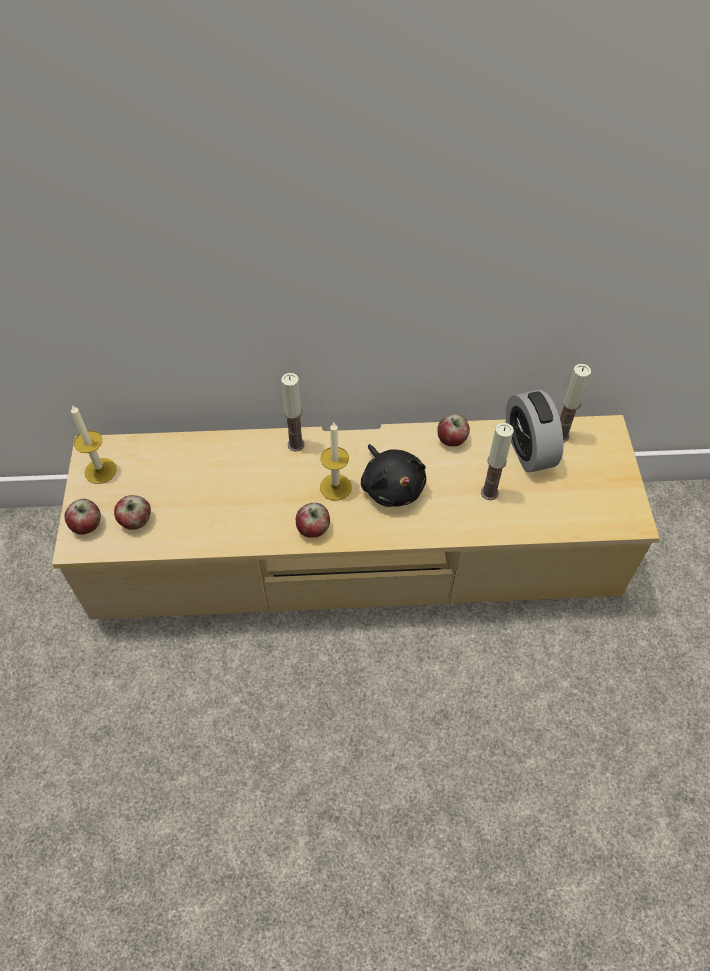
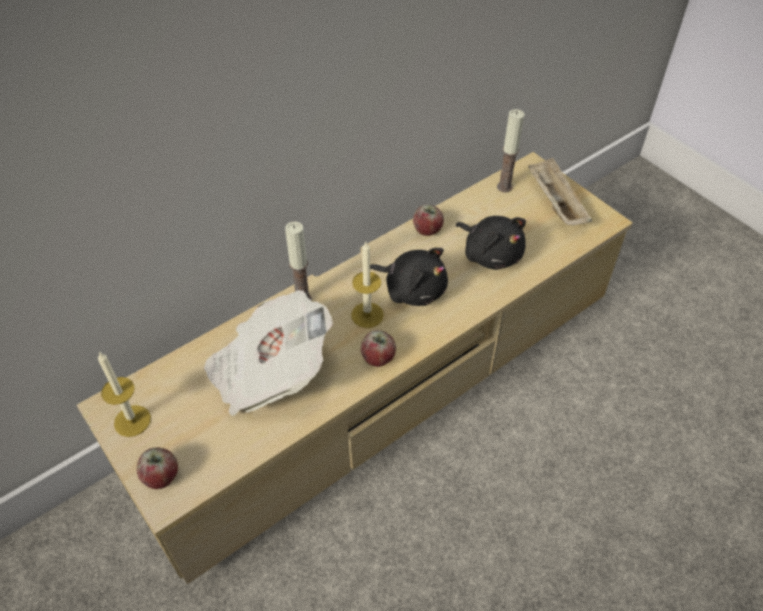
camera: 35 degrees left, 5 degrees down
apple [114,495,151,530] -> none
candle [481,423,514,500] -> black plush toy [456,216,526,270]
alarm clock [506,390,564,472] -> none
none -> newspaper [204,290,333,416]
none -> beige tray [528,158,592,226]

